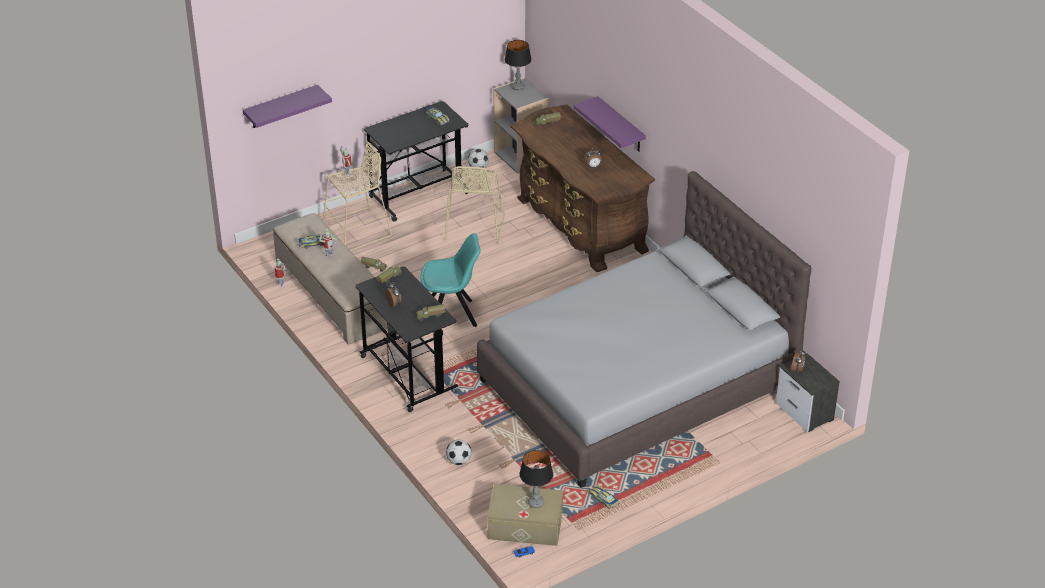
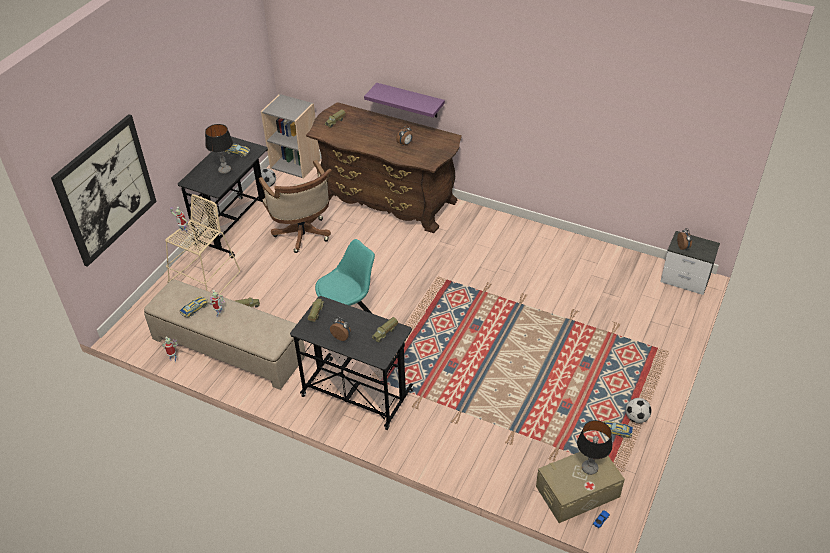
camera: 30 degrees left, 5 degrees up
purple shelf [243,85,332,128] -> picture [51,114,157,267]
beige stool [444,166,505,243] -> office chair [259,160,332,253]
football [446,440,472,465] -> football moved to [626,398,652,423]
grey bed [477,171,811,488] -> none
table lamp [505,40,532,90] -> table lamp moved to [205,124,233,174]

